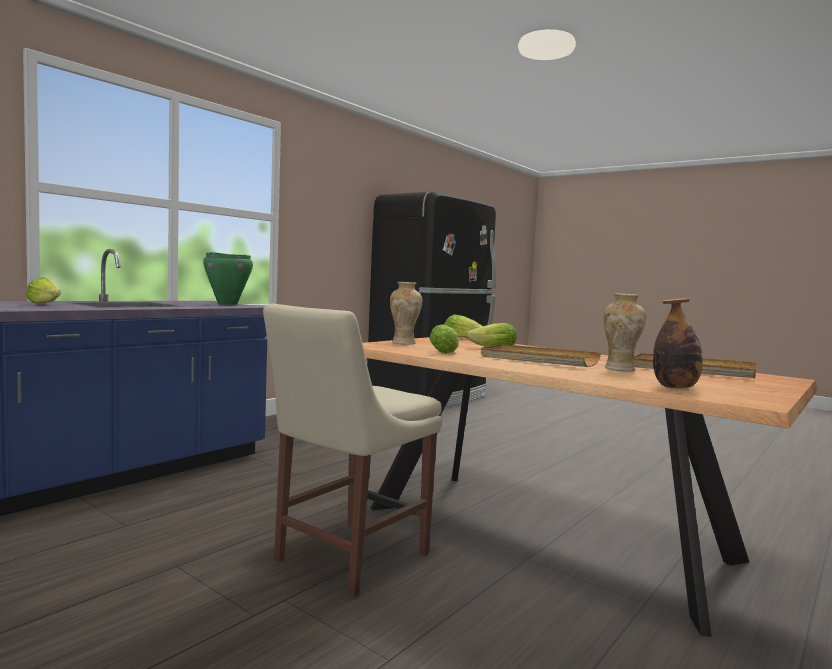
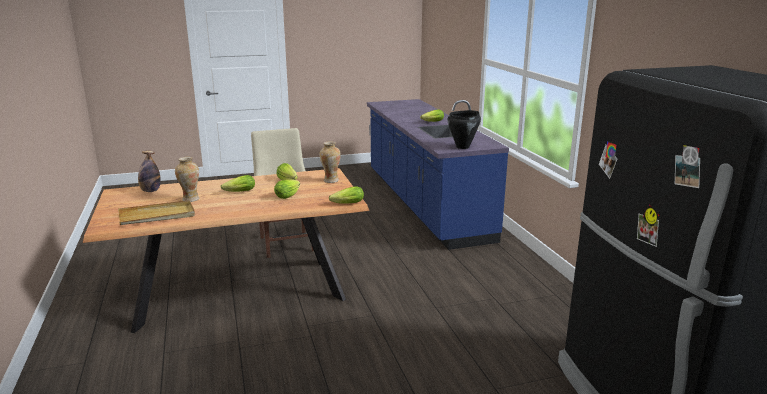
camera: 125 degrees right, 15 degrees up
green cooking pot [203,252,253,305] -> black cooking pot [447,110,481,149]
beige tray [481,344,601,367] -> lettuce [221,175,255,192]

